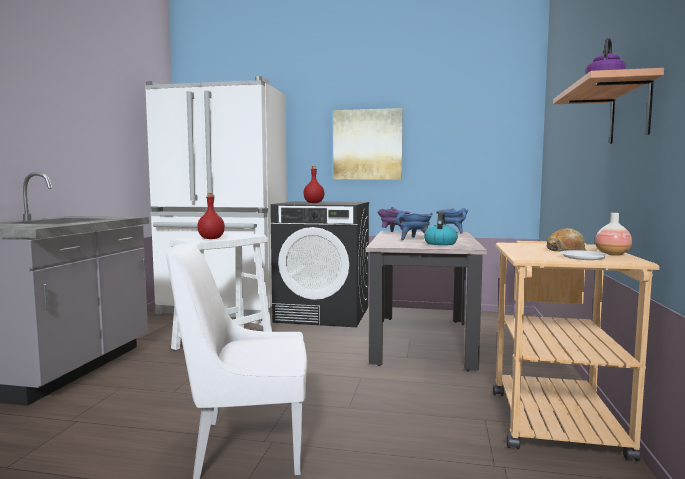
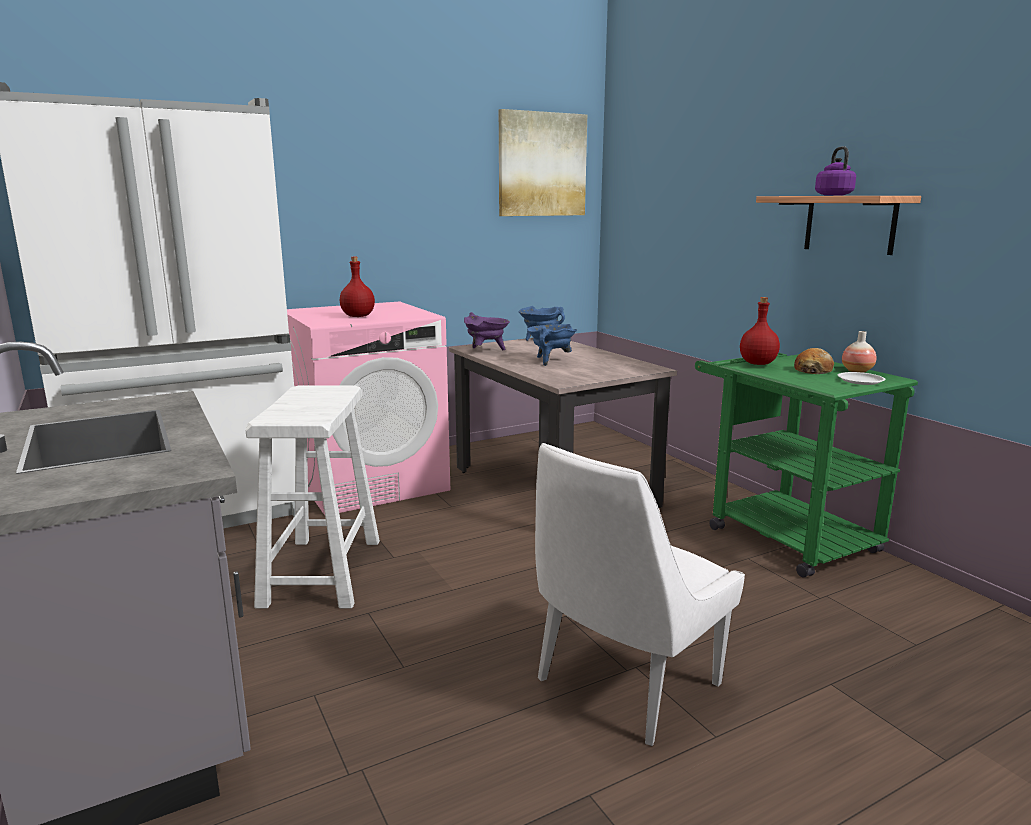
camera: 40 degrees left, 10 degrees up
red bottle [197,193,225,239] -> red bottle moved to [740,297,780,365]
black washing machine [270,201,369,327] -> pink washing machine [287,301,450,515]
picture [333,108,403,180] -> picture moved to [499,109,587,216]
kettle [424,212,458,245] -> none
beige cart [493,241,659,461] -> green cart [695,353,918,578]

